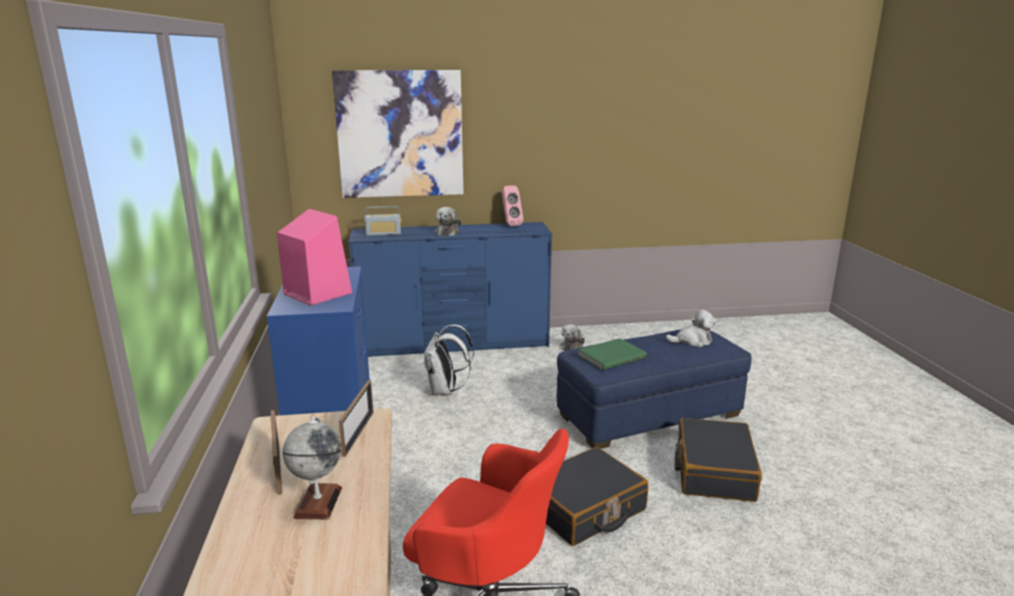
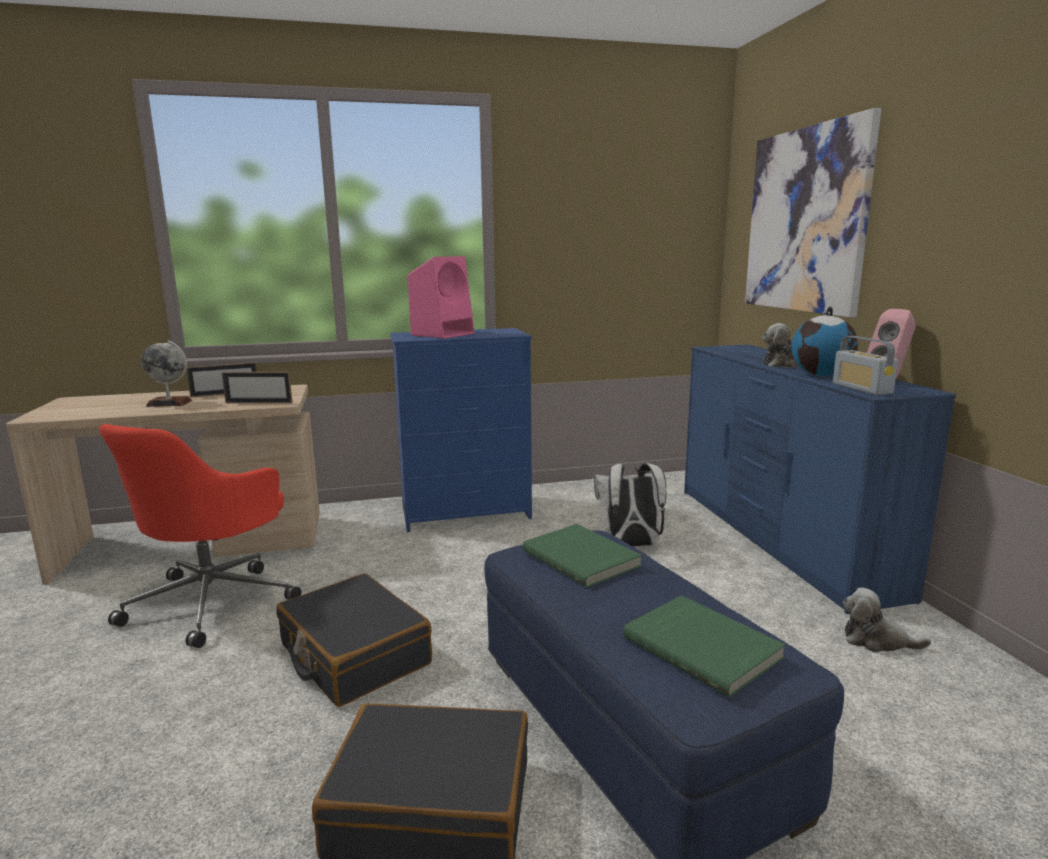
camera: 85 degrees right, 5 degrees down
radio [364,206,401,236] -> radio moved to [833,336,898,395]
plush toy [665,310,716,347] -> green book [623,595,786,698]
none -> globe [792,307,858,376]

